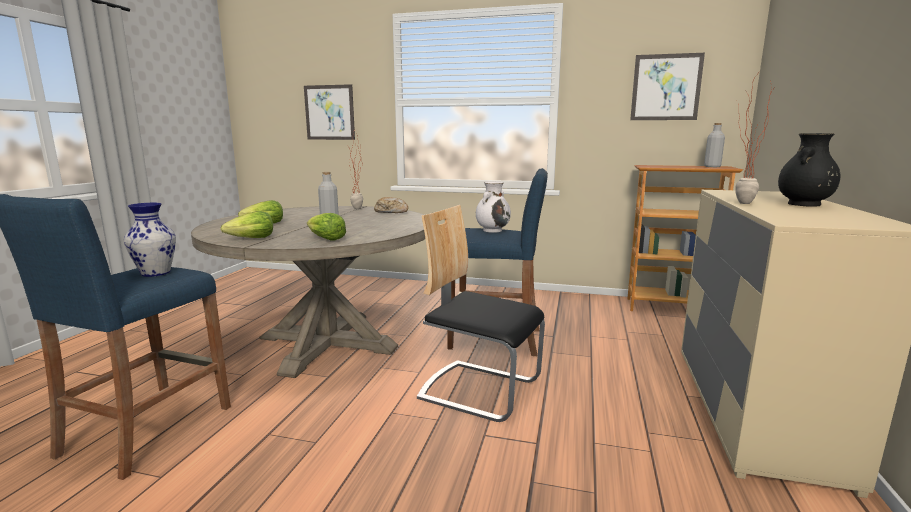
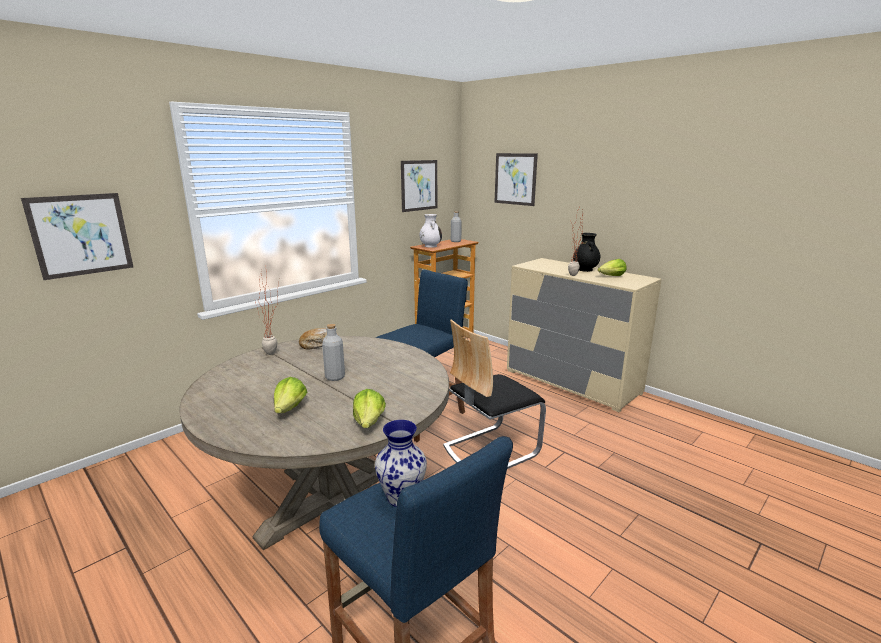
camera: 60 degrees left, 5 degrees up
lettuce [307,213,346,240] -> lettuce moved to [598,259,627,276]
white vase [476,181,511,233] -> white vase moved to [420,214,442,248]
none -> picture [494,153,538,206]

